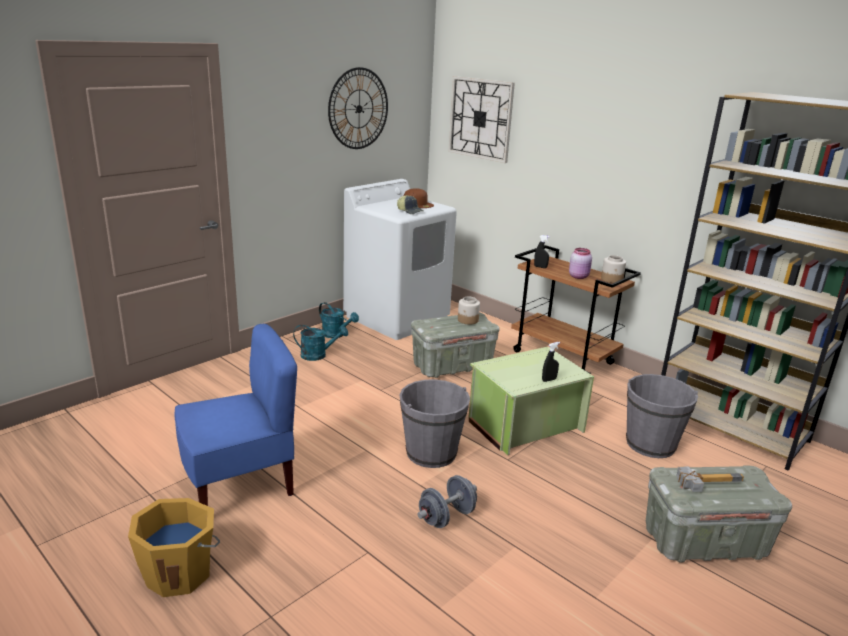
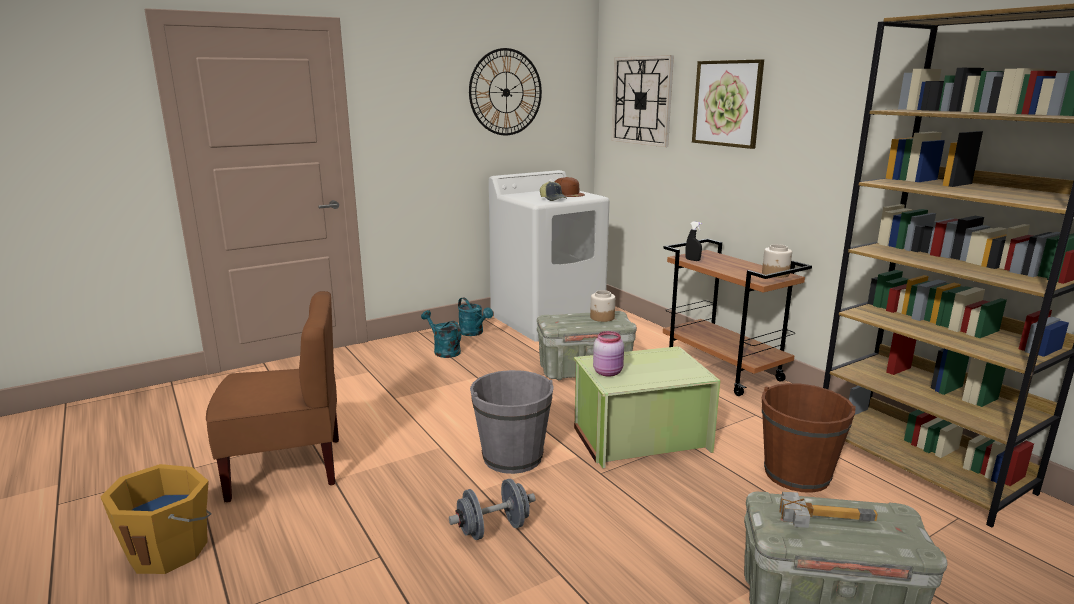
camera: 15 degrees right, 5 degrees down
blue chair [174,324,297,506] -> brown chair [206,291,339,503]
turquoise watering can [293,325,348,361] -> turquoise watering can turned 150 degrees counterclockwise [421,310,461,358]
black spray bottle [542,342,560,382] -> none
pink jar [569,248,592,279] -> pink jar moved to [593,331,624,377]
grey bucket [626,374,698,458] -> brown bucket [762,383,856,493]
none -> picture [692,59,764,149]

